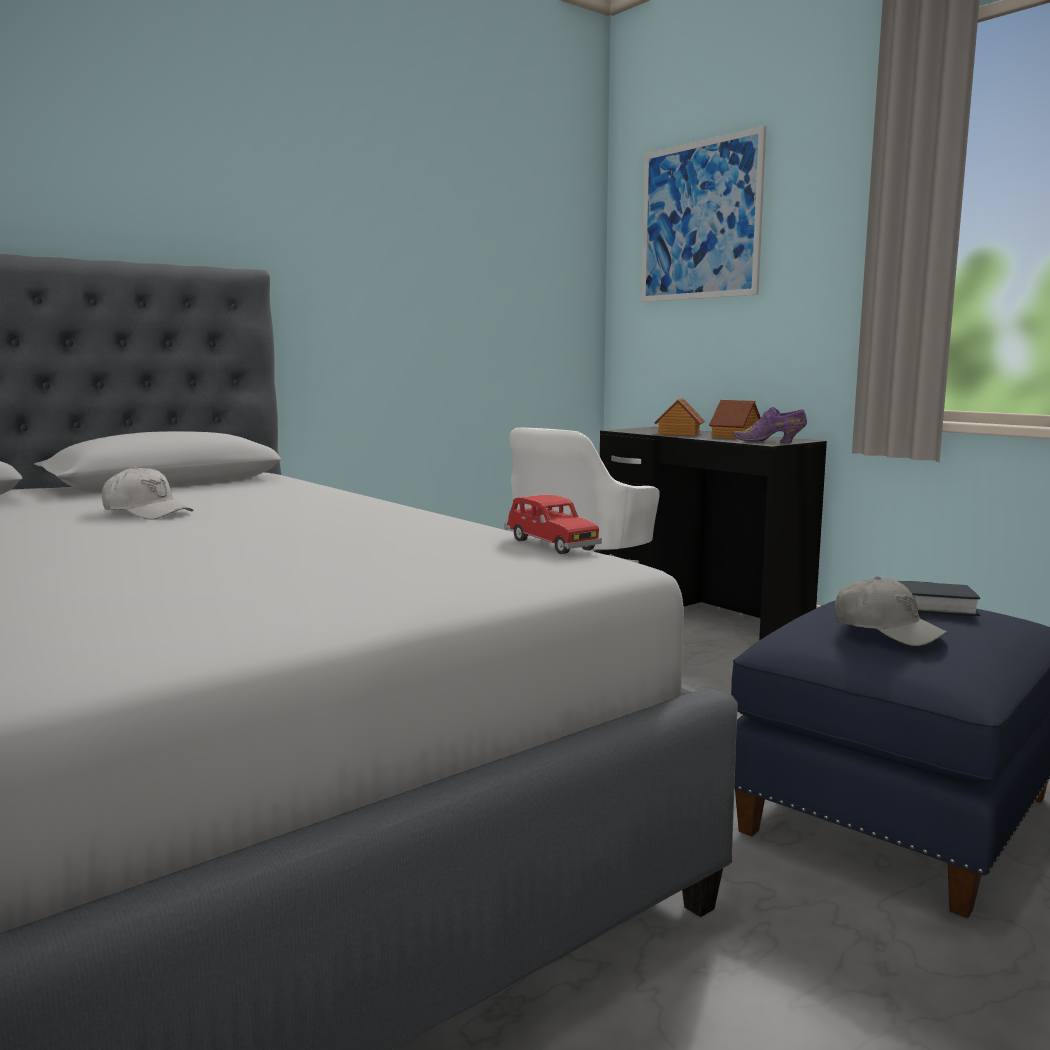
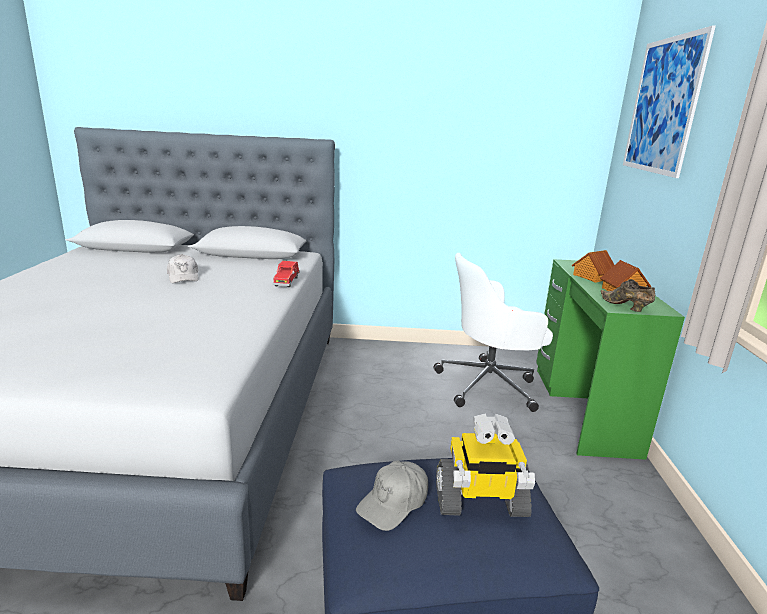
camera: 40 degrees right, 10 degrees up
red toy car [504,494,602,554] -> red toy car moved to [273,261,300,287]
black desk [600,427,827,641] -> green desk [536,259,685,460]
purple shoe [732,407,807,443] -> brown shoe [601,279,655,312]
grey cap [835,576,948,646] -> grey cap turned 45 degrees clockwise [356,461,428,531]
book [898,581,980,616] -> toy robot [436,413,535,517]

